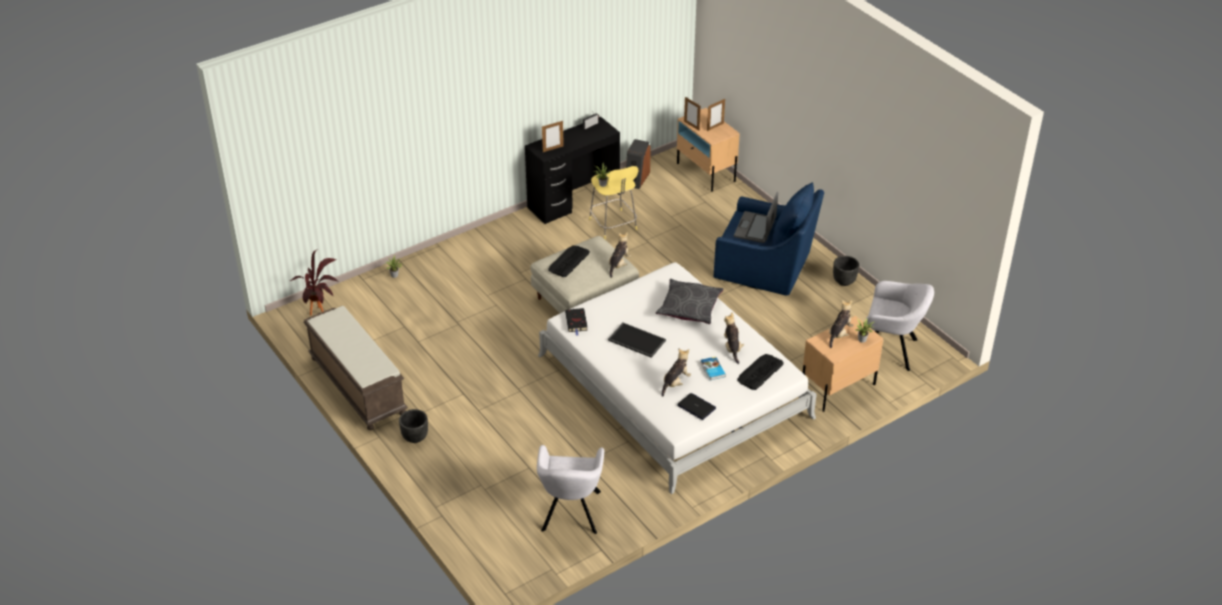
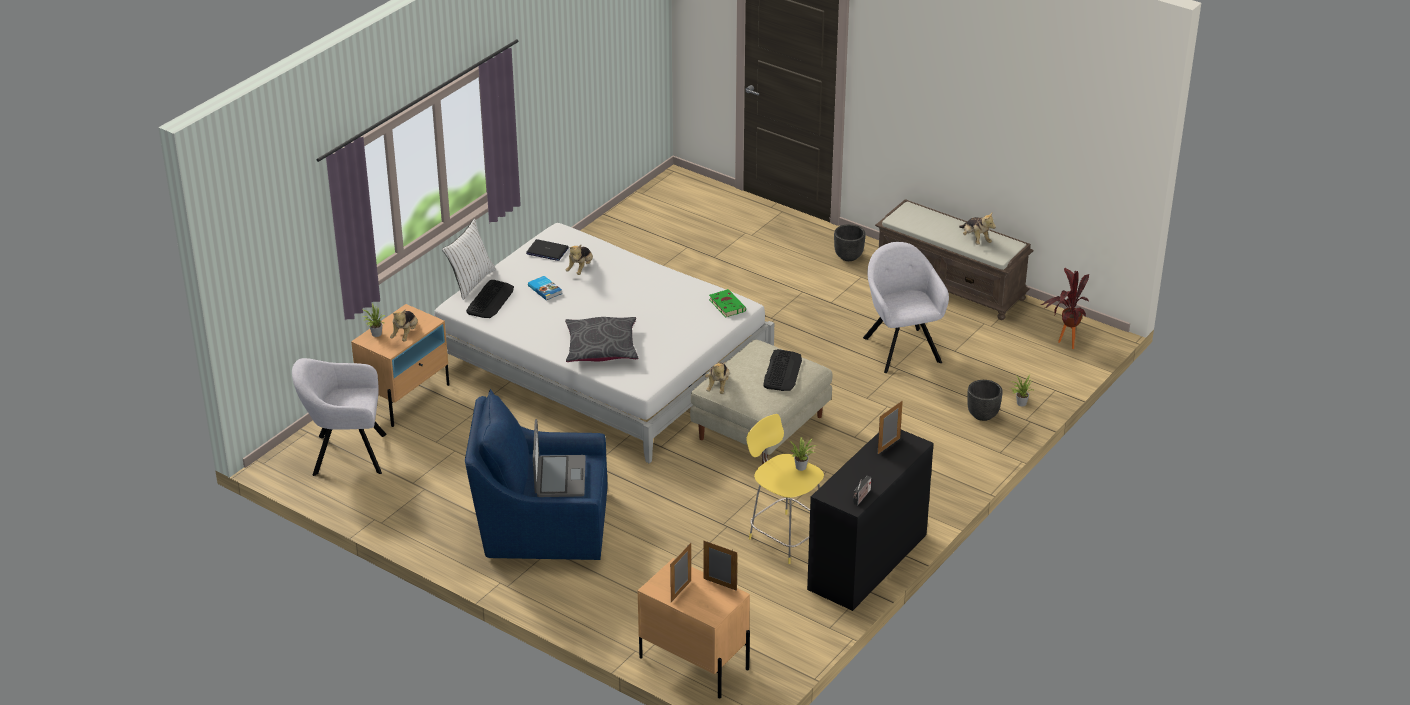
camera: 160 degrees right, 5 degrees down
grey armchair [537,445,604,534] -> grey armchair moved to [863,242,949,373]
black book [565,308,587,336] -> green book [709,289,746,318]
tray [608,323,666,358] -> none
speaker [626,139,651,189] -> none
plush toy [724,312,744,364] -> plush toy moved to [959,211,996,245]
black planter [833,256,859,286] -> black planter moved to [967,380,1003,421]
none -> white pillow [442,218,496,300]

